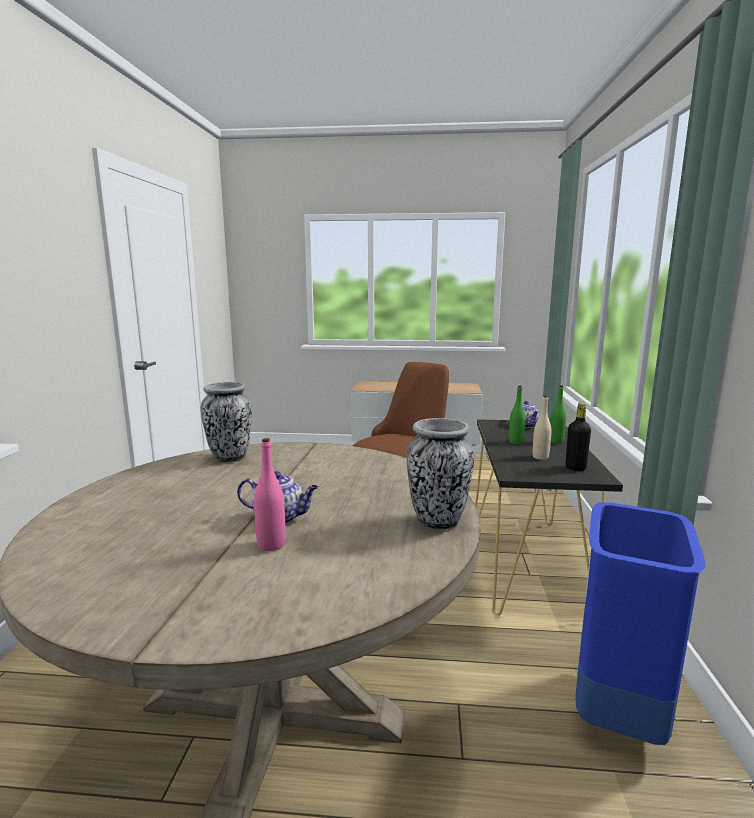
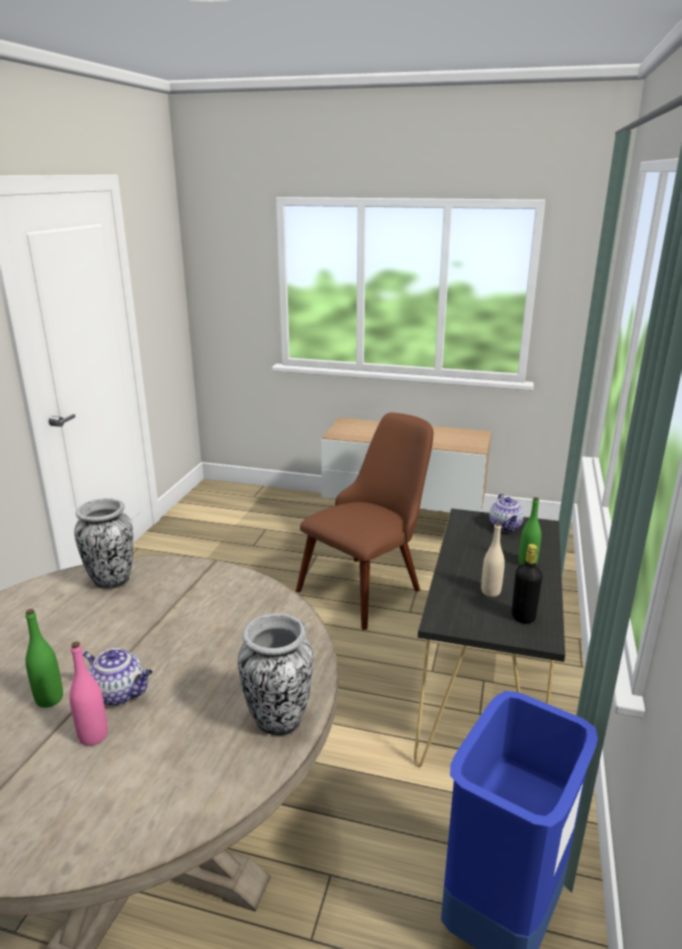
camera: 10 degrees right, 10 degrees up
green bottle [509,386,526,444] -> green bottle moved to [25,609,63,708]

